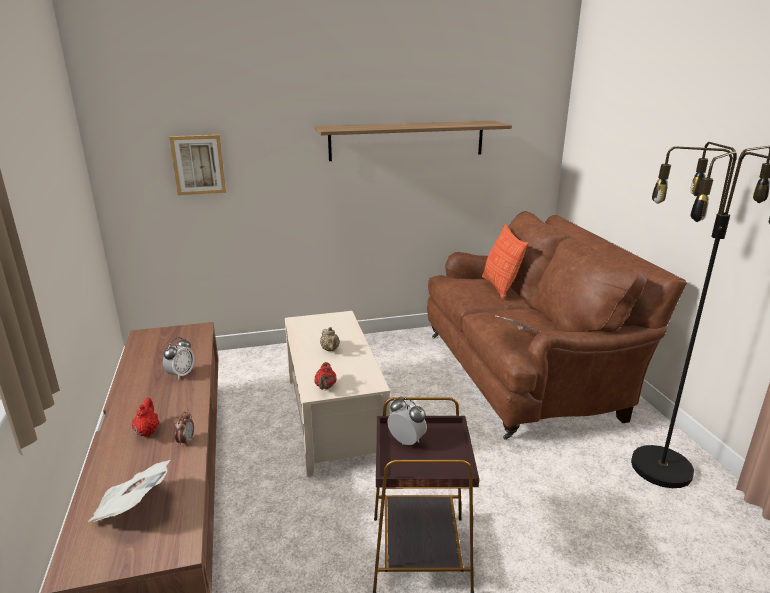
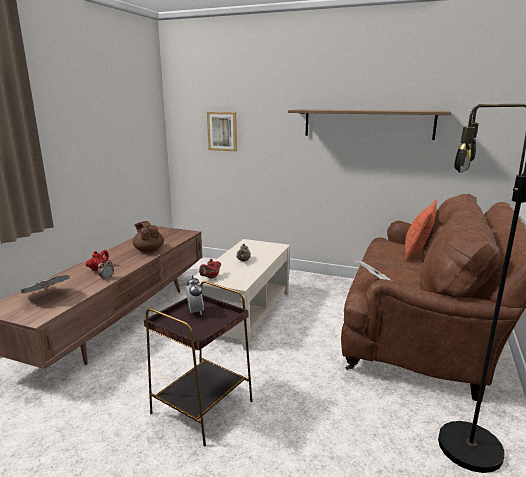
camera: 35 degrees right, 5 degrees down
alarm clock [163,337,194,380] -> brown teapot [133,221,164,252]

